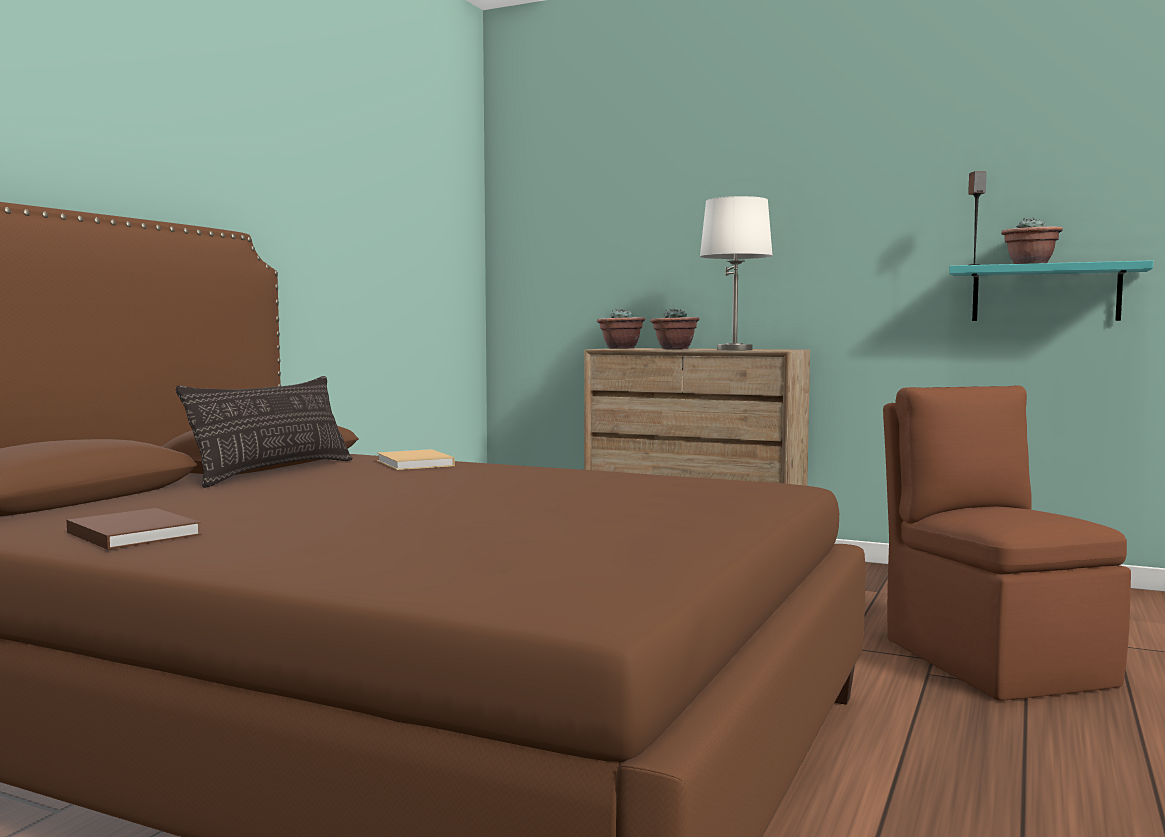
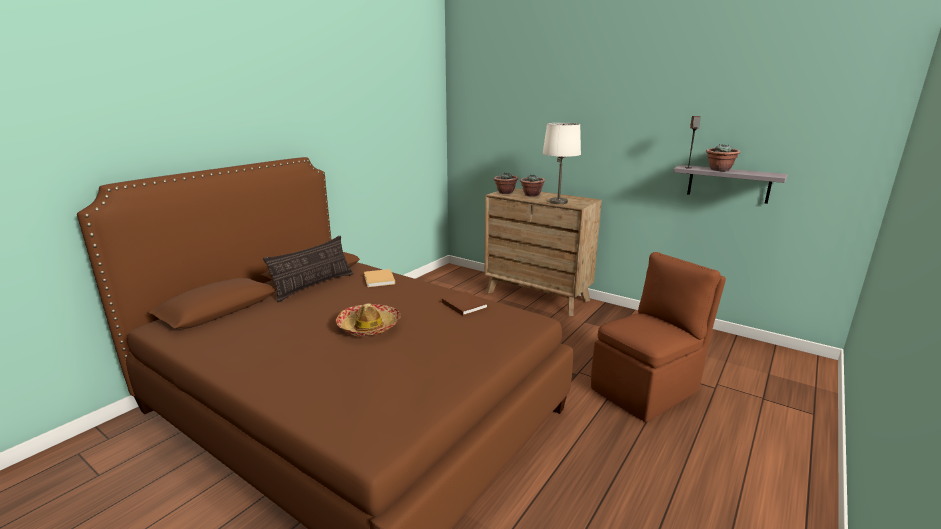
camera: 10 degrees right, 15 degrees up
brown book [66,508,201,550] -> brown book moved to [442,292,488,316]
brown chair [883,385,1131,701] -> brown chair turned 60 degrees clockwise [591,252,726,422]
turquoise shelf [949,260,1153,321] -> grey shelf [673,165,788,204]
none -> hat [336,304,400,336]

